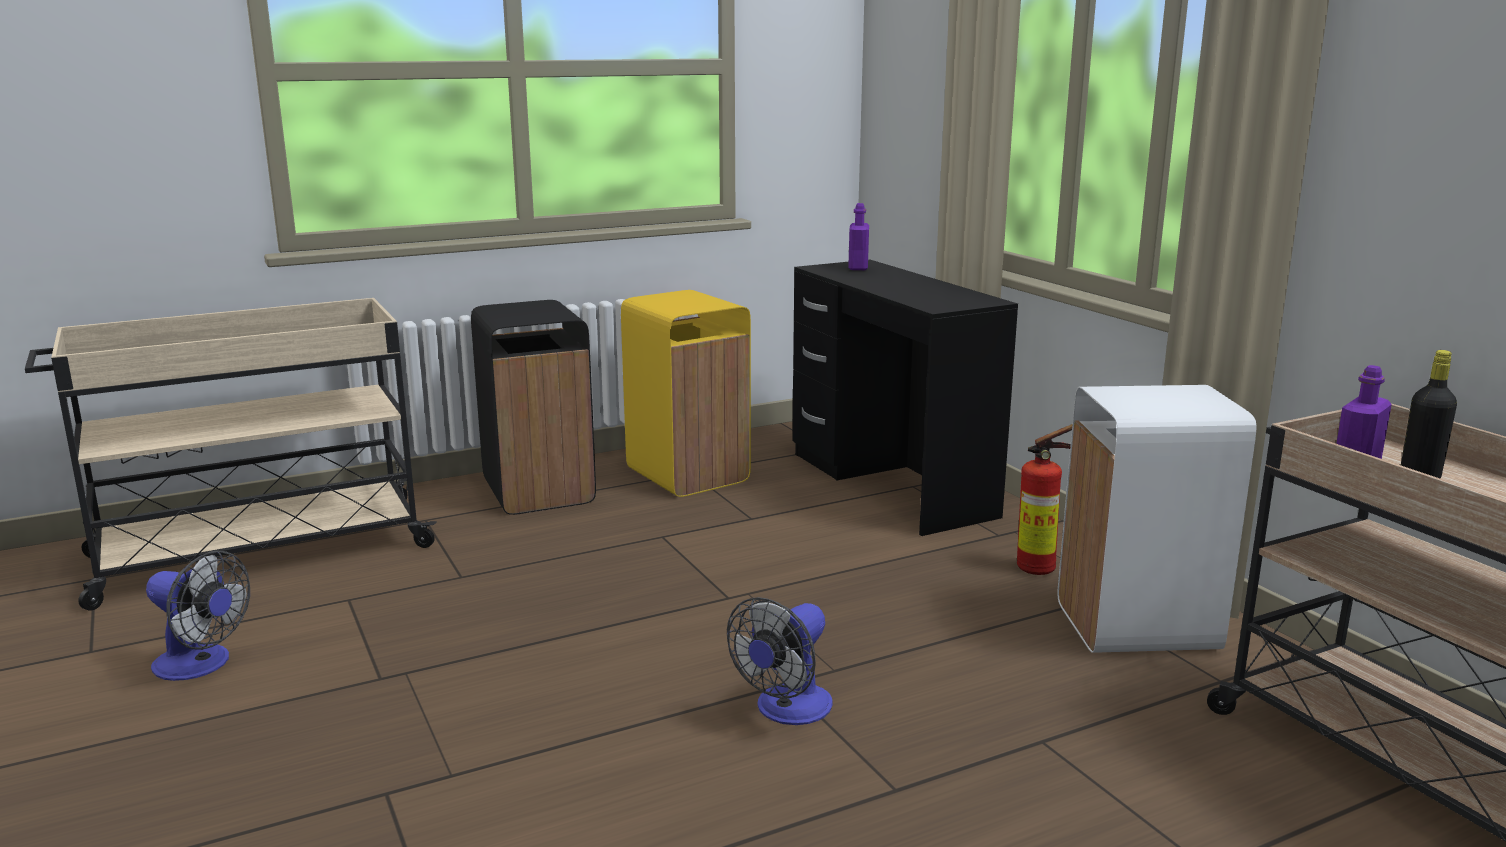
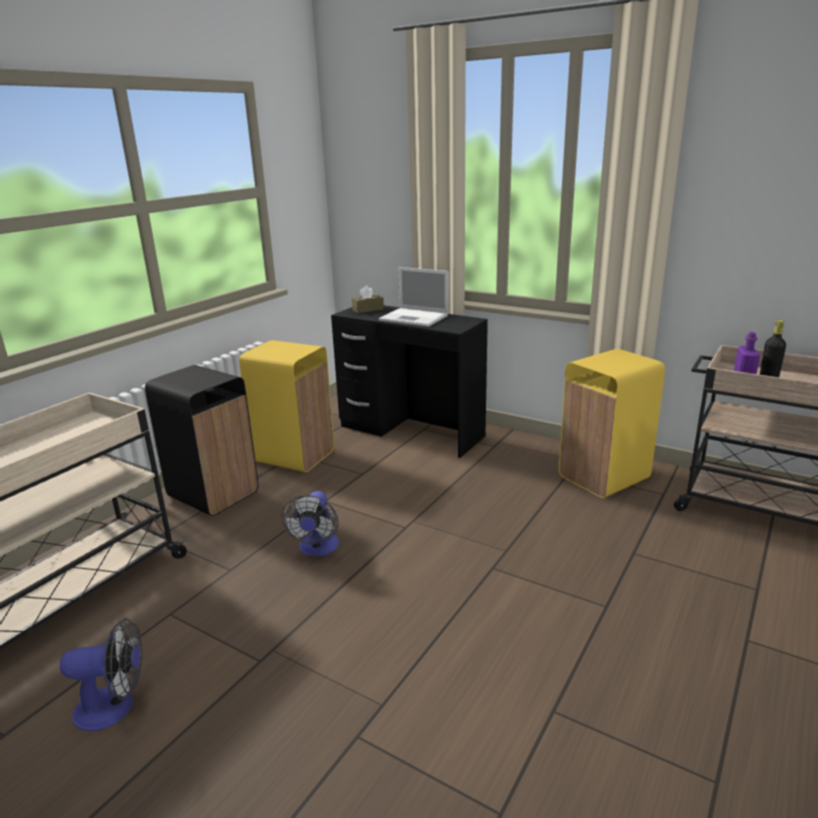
camera: 30 degrees left, 5 degrees up
fan [727,597,833,725] -> fan moved to [282,491,339,556]
purple bottle [848,203,869,270] -> brown tissue box [352,285,384,313]
fire extinguisher [1017,424,1072,575] -> none
white trash can [1058,385,1257,653] -> yellow trash can [559,349,665,498]
none -> laptop [379,267,449,327]

